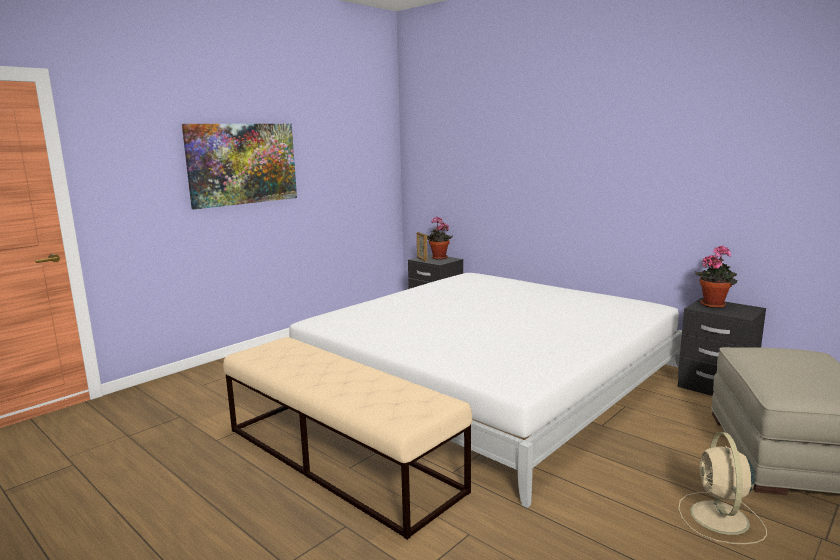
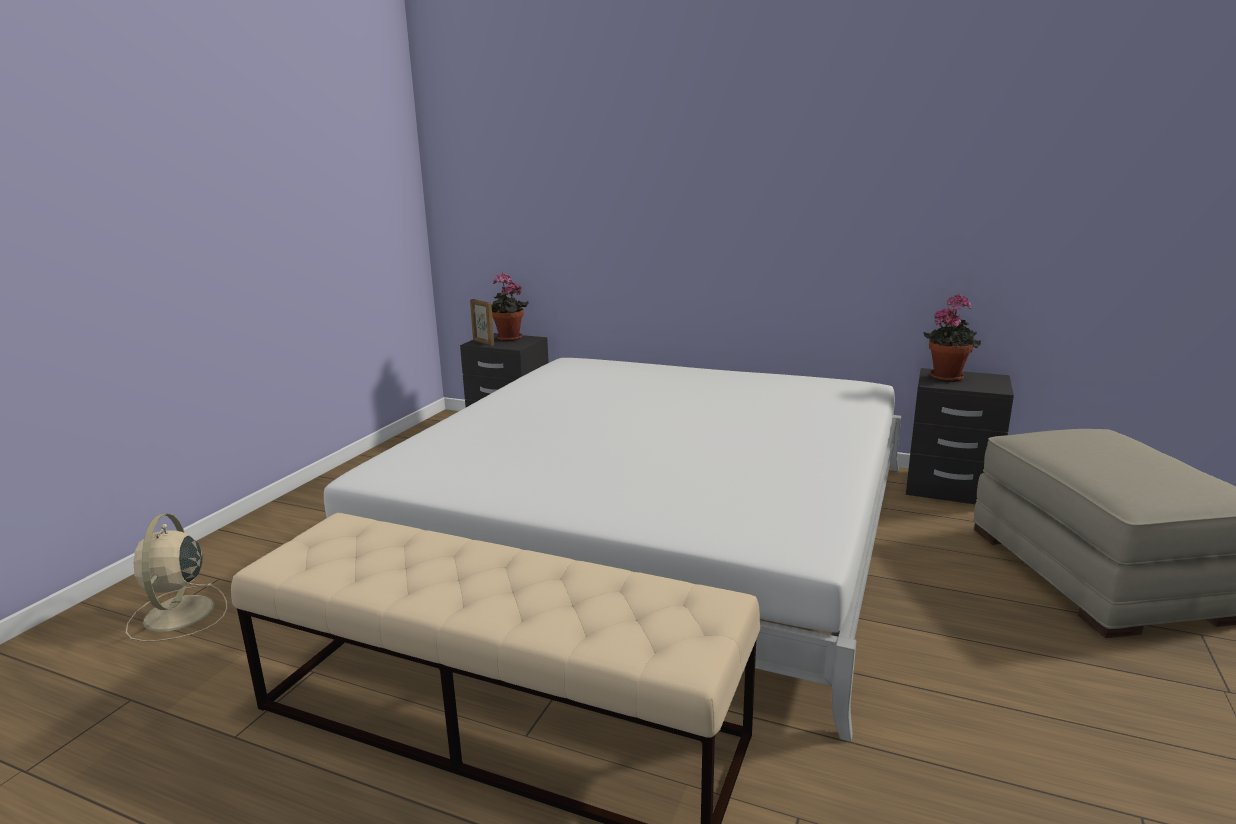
camera: 20 degrees left, 5 degrees up
picture [182,124,297,209] -> none
beige fan [678,432,767,544] -> beige fan moved to [126,513,227,642]

